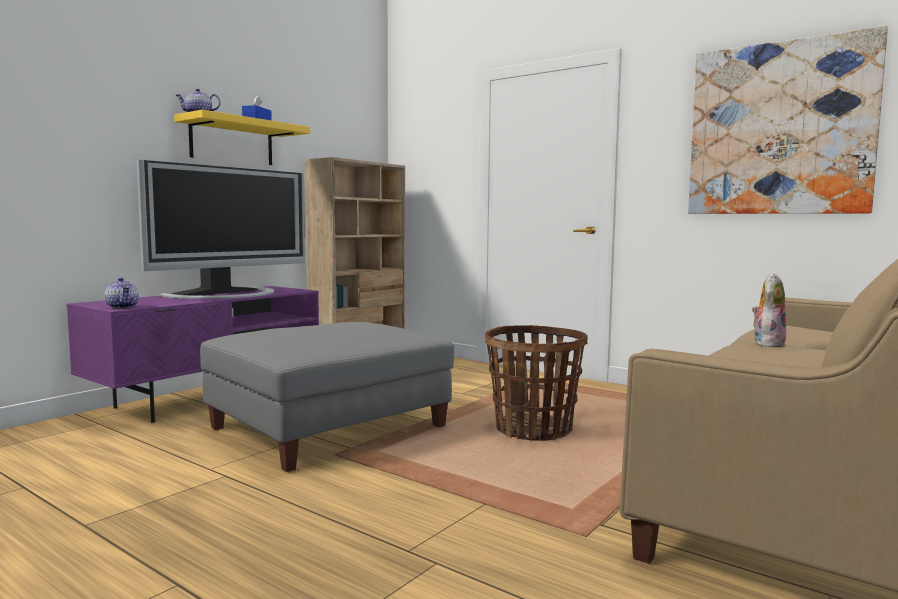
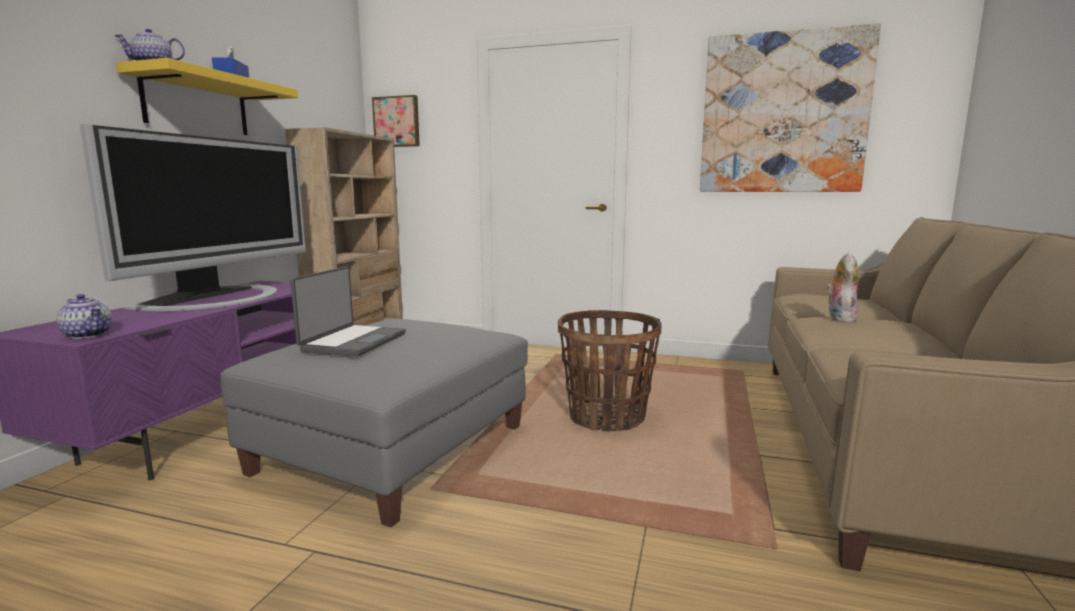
camera: 20 degrees left, 5 degrees up
none -> laptop [290,266,406,357]
none -> picture [372,95,420,147]

